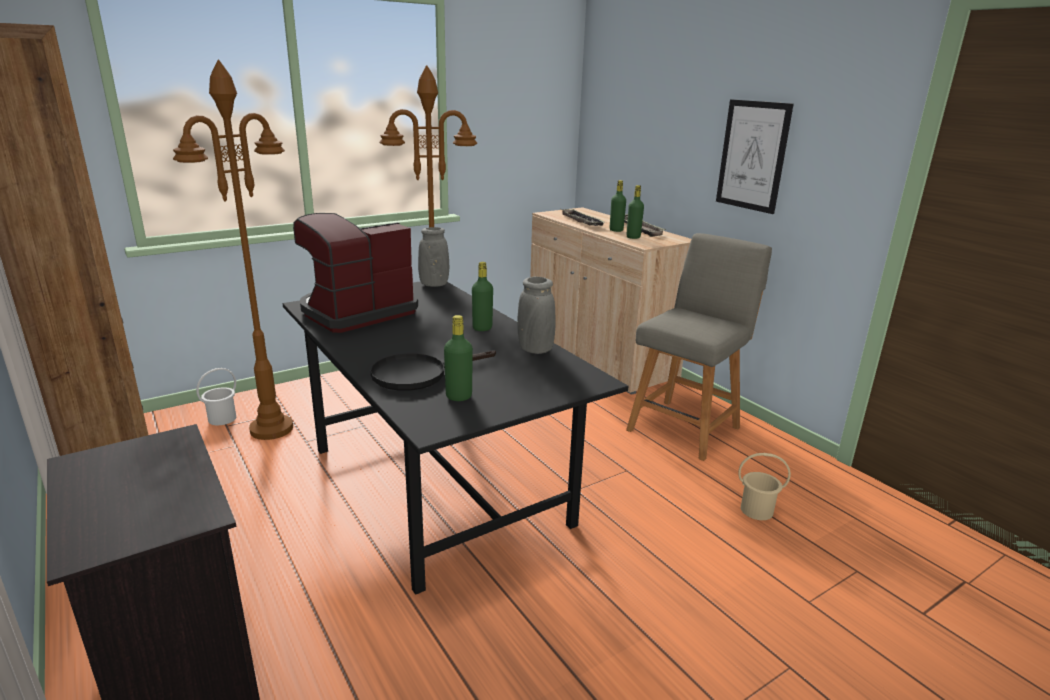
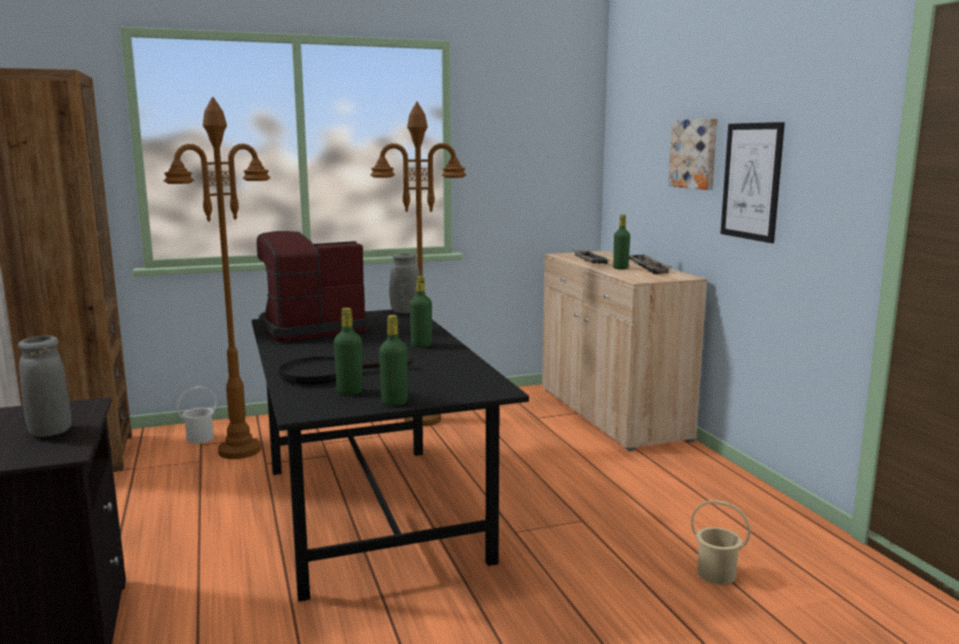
camera: 15 degrees right, 10 degrees down
grey vase [517,277,556,354] -> grey vase moved to [18,336,71,437]
grey chair [626,233,772,461] -> none
green bottle [627,185,644,239] -> green bottle moved to [379,315,408,406]
none -> picture [668,118,718,190]

